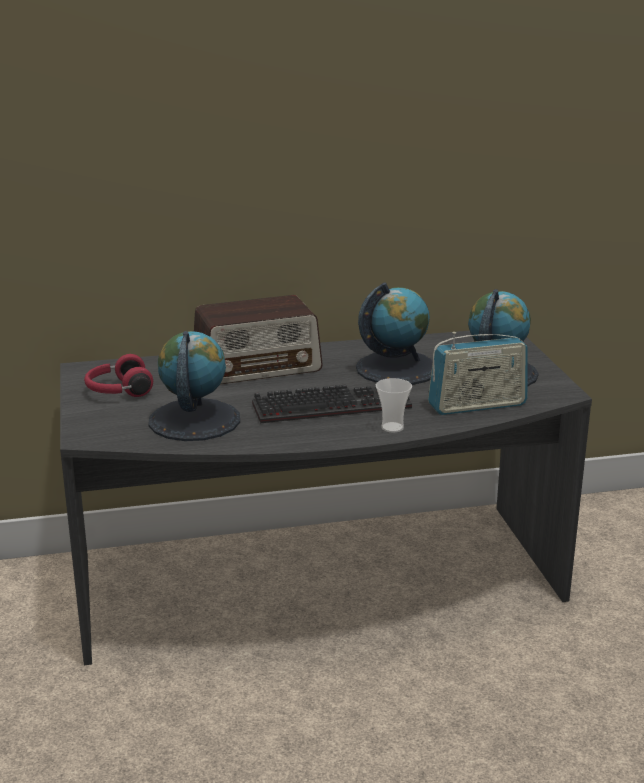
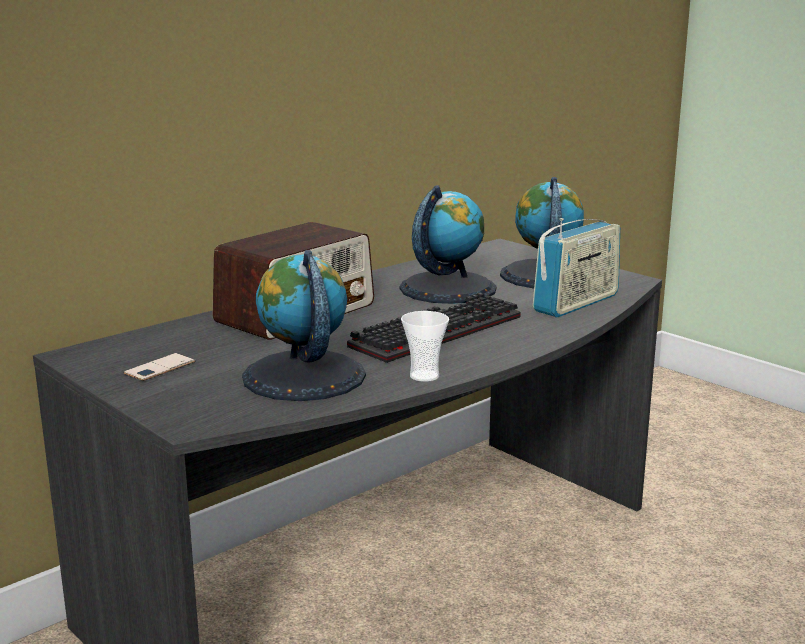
camera: 30 degrees left, 5 degrees down
red headphones [84,354,153,397] -> phone [124,353,196,381]
cup [376,378,412,433] -> cup moved to [401,311,449,382]

